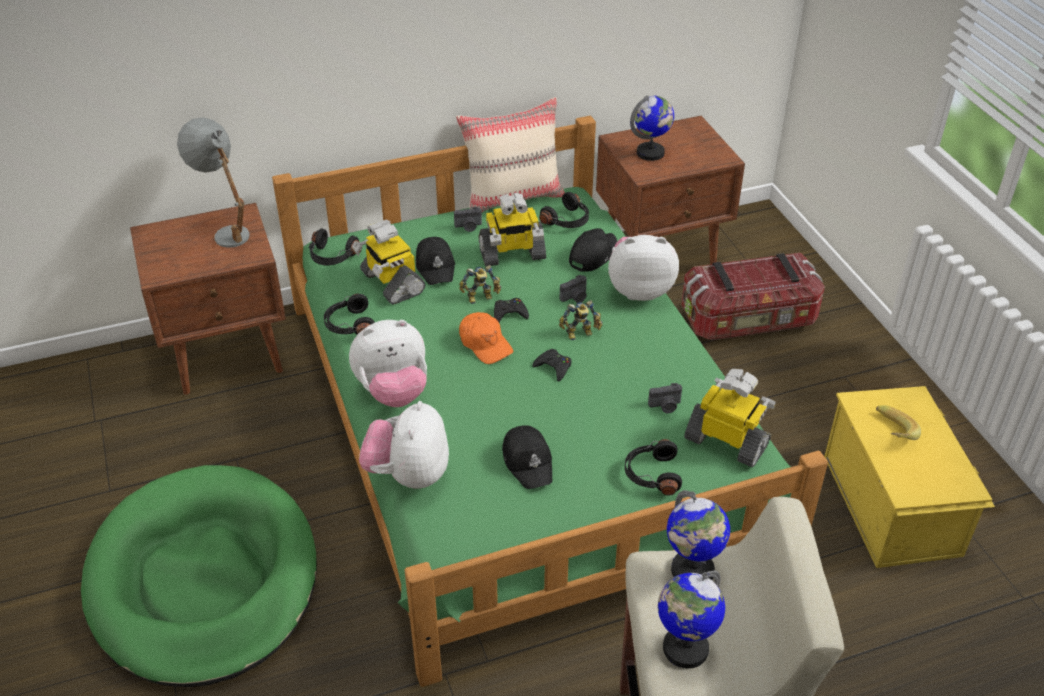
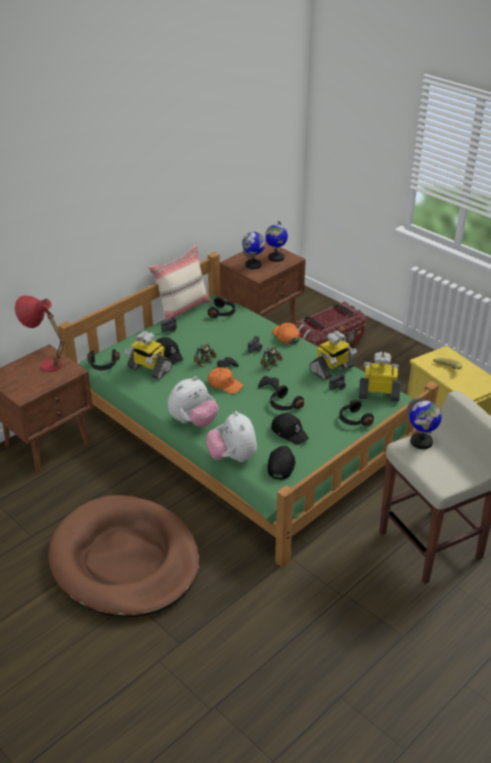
camera: 25 degrees left, 5 degrees down
green dog bed [81,465,317,687] -> brown dog bed [48,495,200,617]
grey table lamp [177,117,250,248] -> red table lamp [15,296,66,372]
black headphones [324,294,375,335] -> black headphones moved to [270,385,304,410]
toy robot [479,193,546,266] -> toy robot moved to [309,331,357,380]
black cap [569,228,617,272] -> black cap moved to [268,446,295,480]
plush toy [608,235,679,301] -> orange cap [272,323,300,345]
globe [658,570,725,669] -> globe moved to [265,221,288,262]

